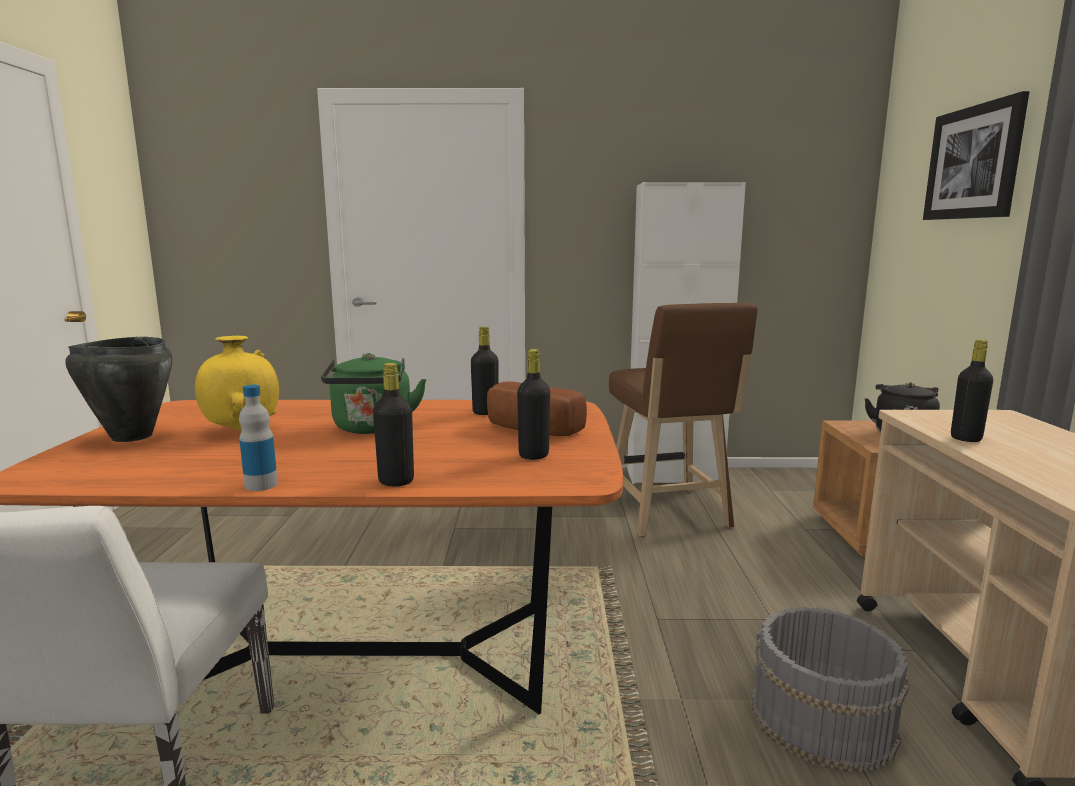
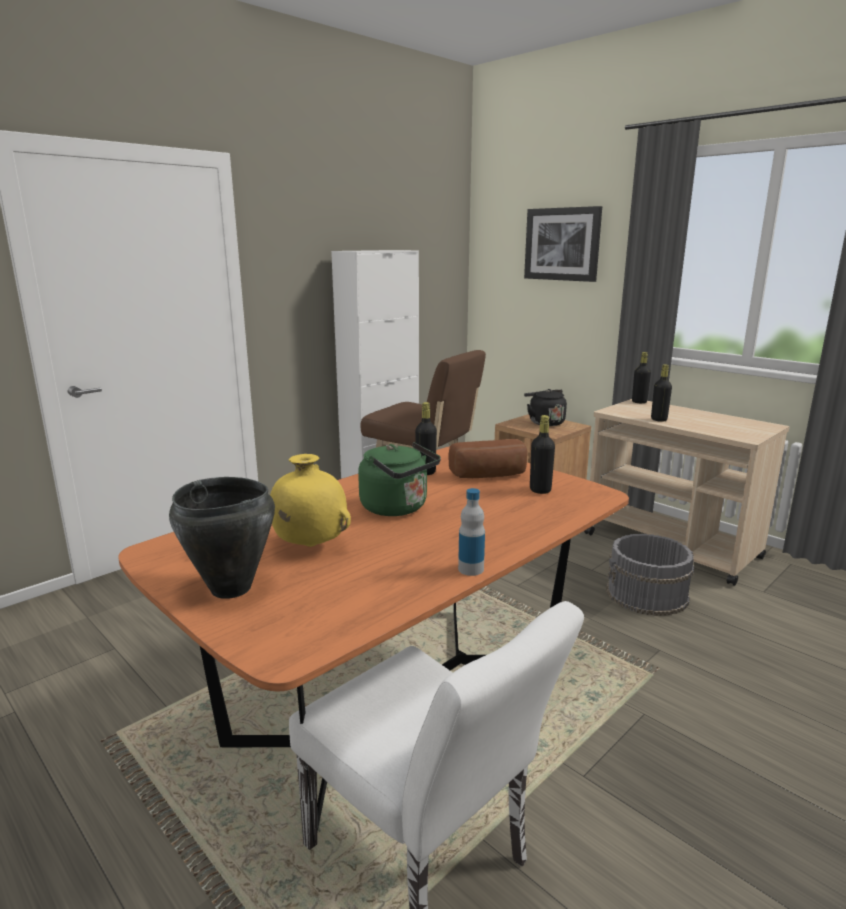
camera: 45 degrees left, 5 degrees up
black bottle [373,363,414,486] -> black bottle moved to [632,352,651,403]

